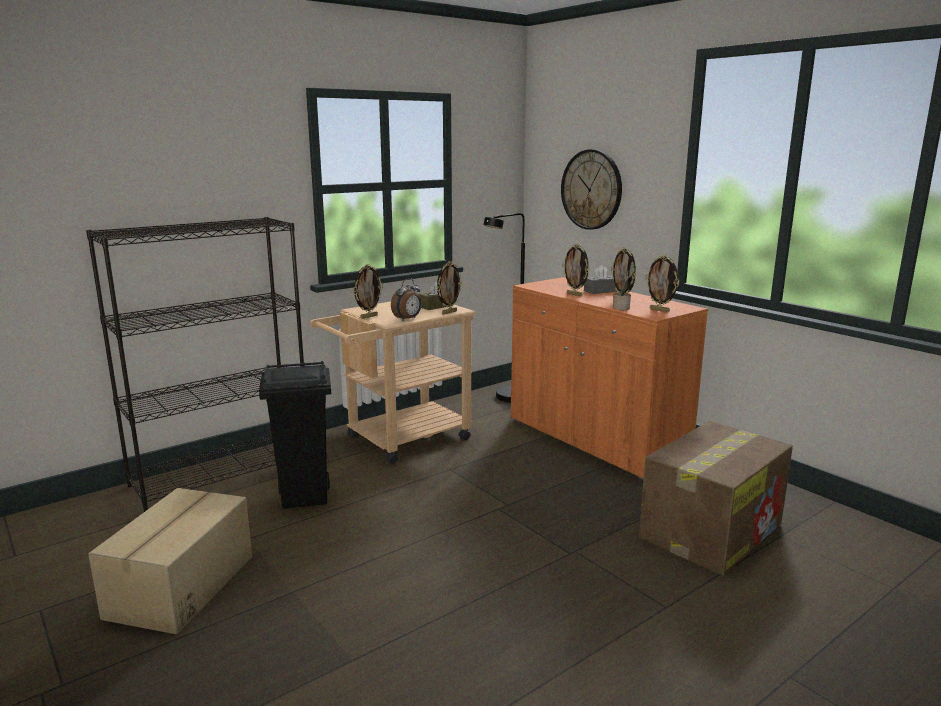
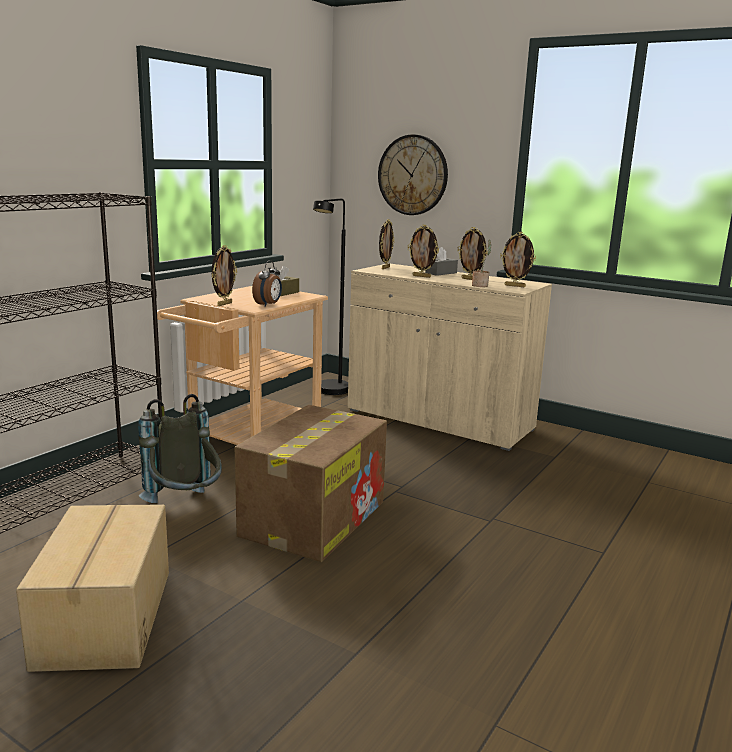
camera: 20 degrees left, 0 degrees up
black trash can [259,361,331,509] -> grey backpack [138,394,222,503]
picture frame [436,261,463,314] -> picture frame moved to [379,219,394,269]
orange cabinet [511,277,708,480] -> beige cabinet [348,263,552,451]
cardboard box [639,421,793,575] -> cardboard box moved to [235,405,387,562]

